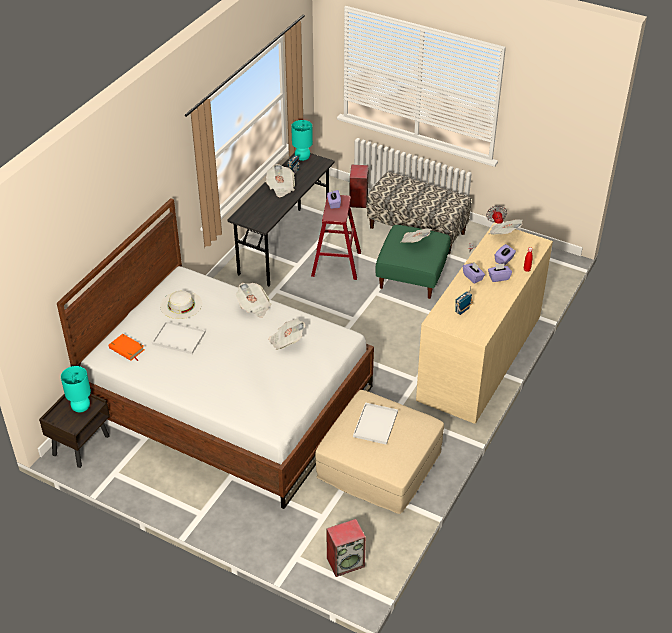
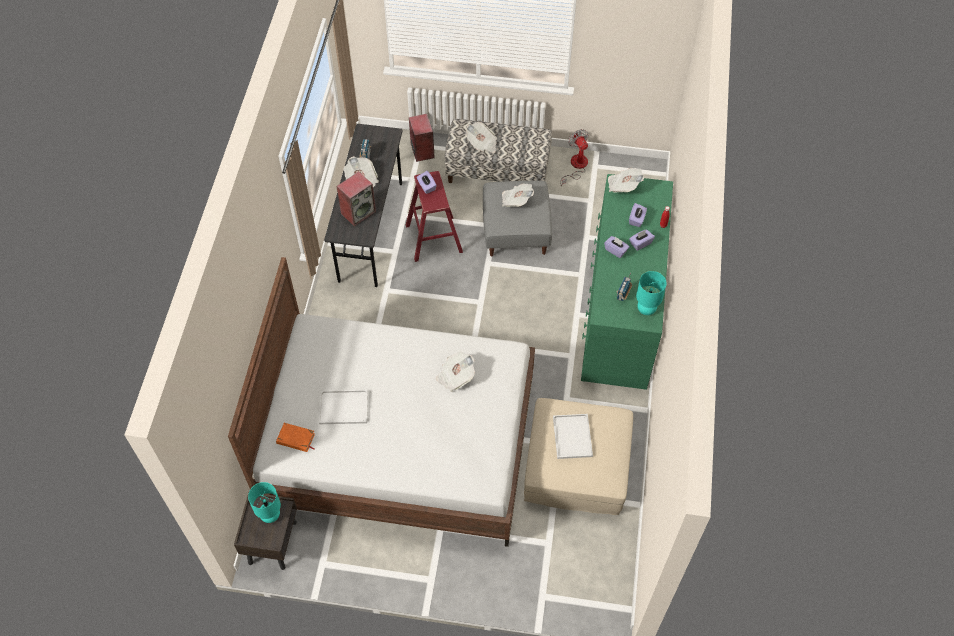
camera: 20 degrees left, 15 degrees up
white hat [160,291,202,319] -> none
newspaper [236,283,272,318] -> newspaper moved to [466,122,497,153]
turquoise table lamp [291,120,313,161] -> turquoise table lamp moved to [636,271,667,315]
speaker [327,519,366,577] -> speaker moved to [336,171,376,227]
green ottoman [375,225,451,299] -> grey ottoman [483,181,552,256]
beige dresser [416,222,553,424] -> green dresser [581,174,673,390]

